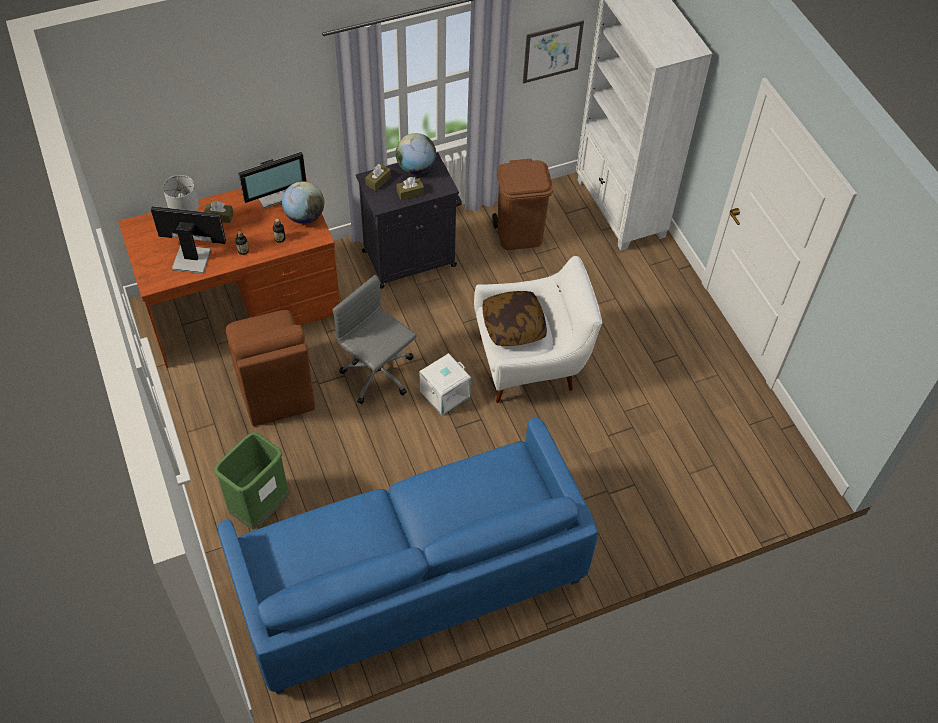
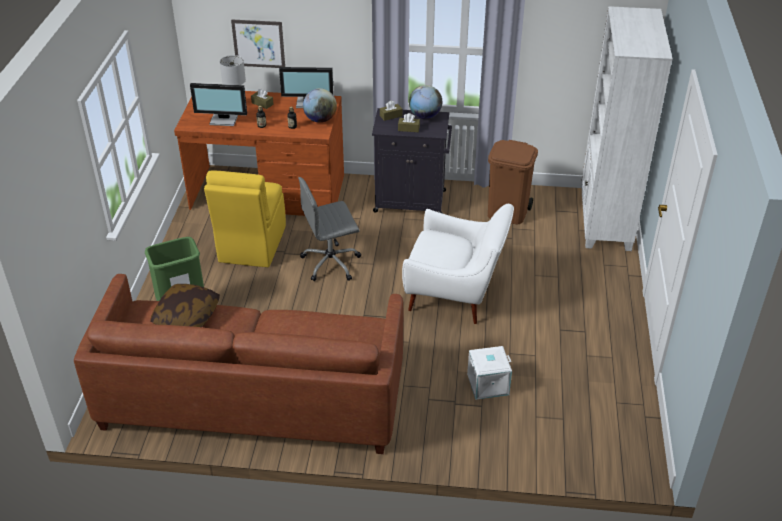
camera: 30 degrees right, 15 degrees down
monitor [151,206,226,274] -> monitor turned 150 degrees clockwise [190,83,247,126]
blue sofa [218,417,598,694] -> brown sofa [74,274,403,454]
brown chair [226,310,315,426] -> yellow chair [204,170,286,267]
grey office chair [333,275,417,404] -> grey office chair turned 90 degrees counterclockwise [298,177,361,281]
white storage box [420,353,471,416] -> white storage box moved to [467,346,512,400]
pillow [482,291,547,346] -> pillow moved to [150,284,220,327]
picture [523,20,584,84] -> picture moved to [231,19,285,68]

